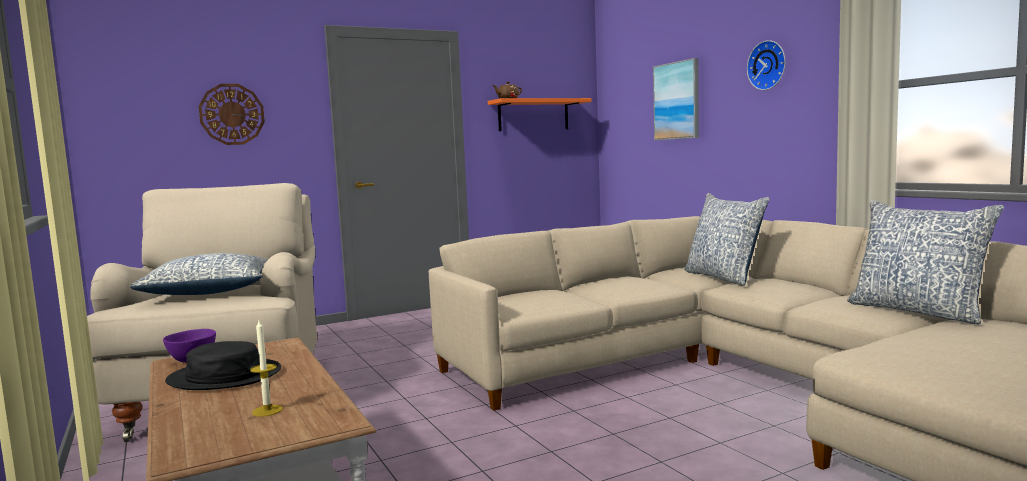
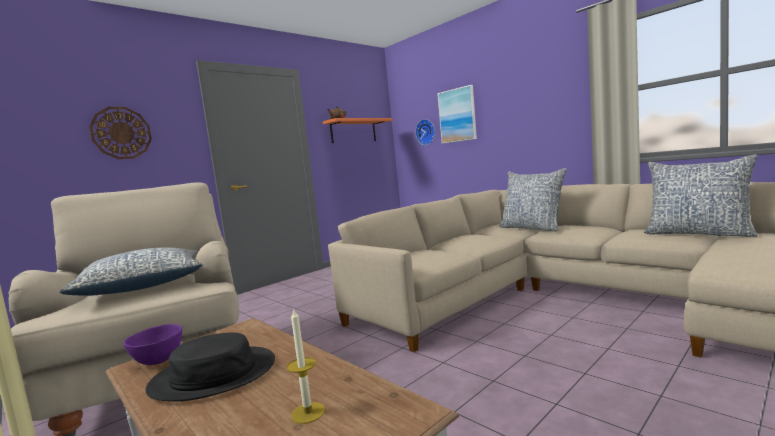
camera: 15 degrees left, 0 degrees up
wall clock [747,40,786,90] -> wall clock moved to [415,119,435,145]

